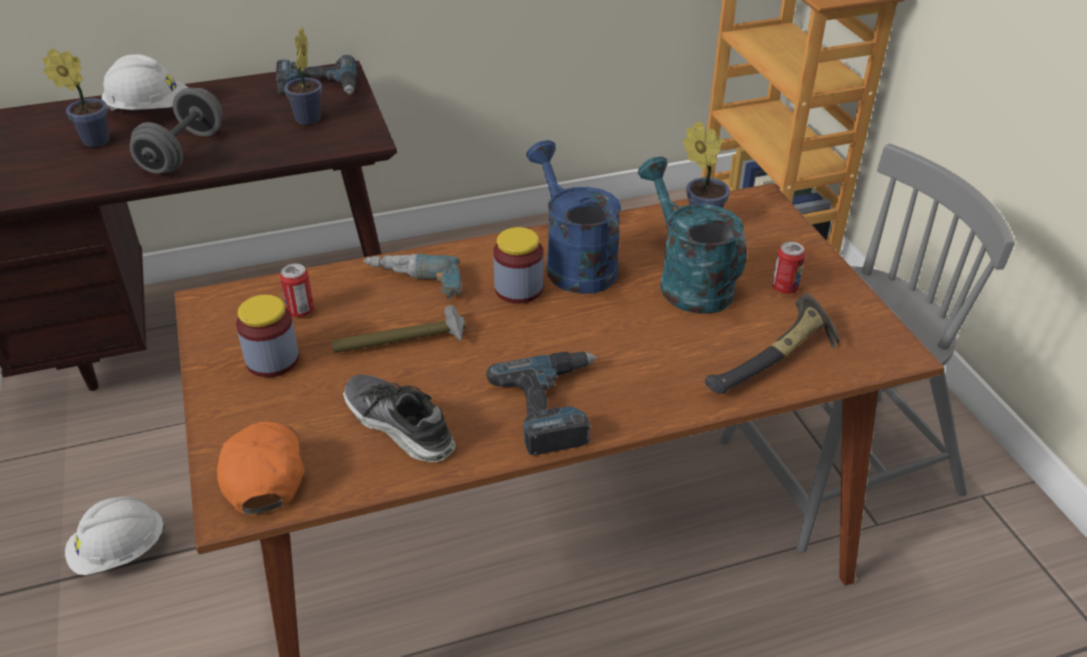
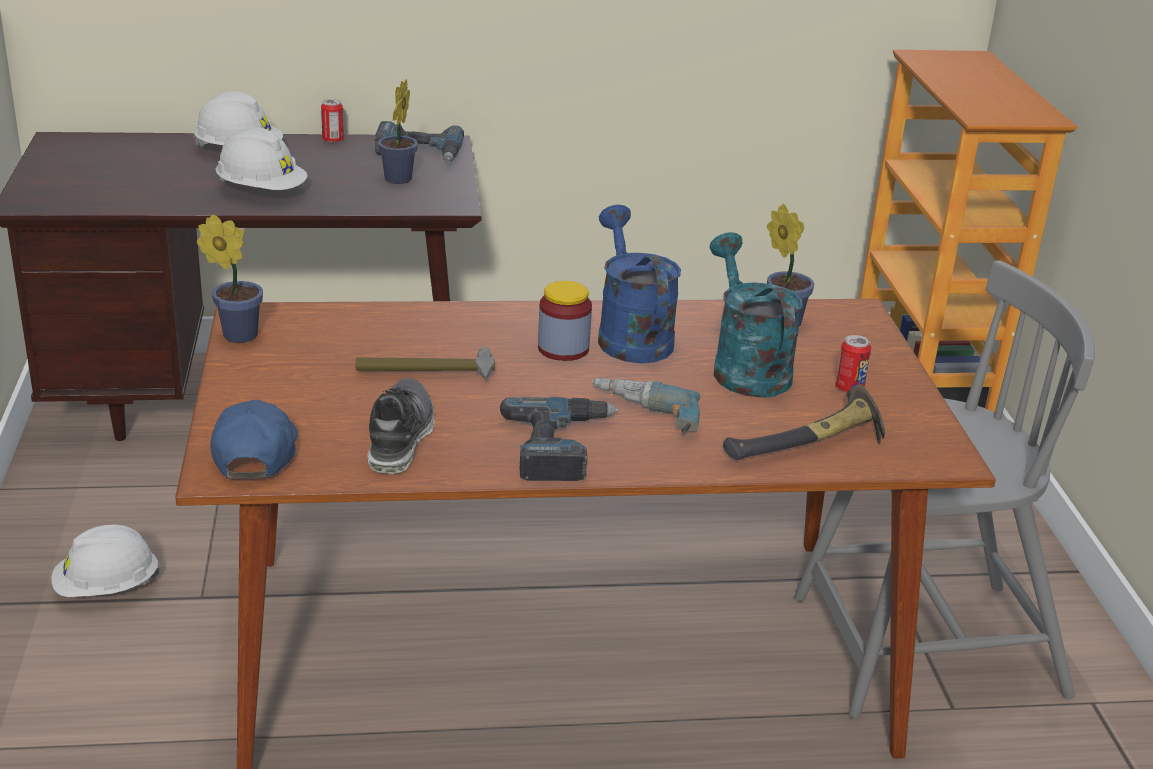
camera: 10 degrees right, 10 degrees down
potted plant [42,48,110,147] -> potted plant moved to [197,214,263,343]
grey dumbbell [130,88,223,174] -> white hard hat [216,127,308,190]
orange cap [217,422,304,514] -> blue cap [210,400,298,479]
jar [236,295,299,377] -> none
can [280,264,314,317] -> can moved to [321,99,344,143]
shoe [343,375,456,462] -> shoe turned 45 degrees clockwise [367,378,435,474]
power drill [363,254,461,299] -> power drill moved to [591,378,700,433]

